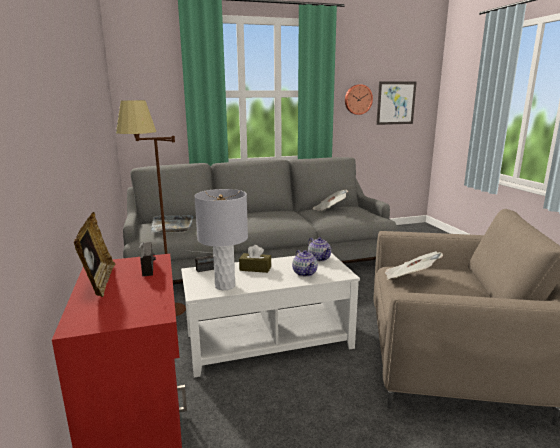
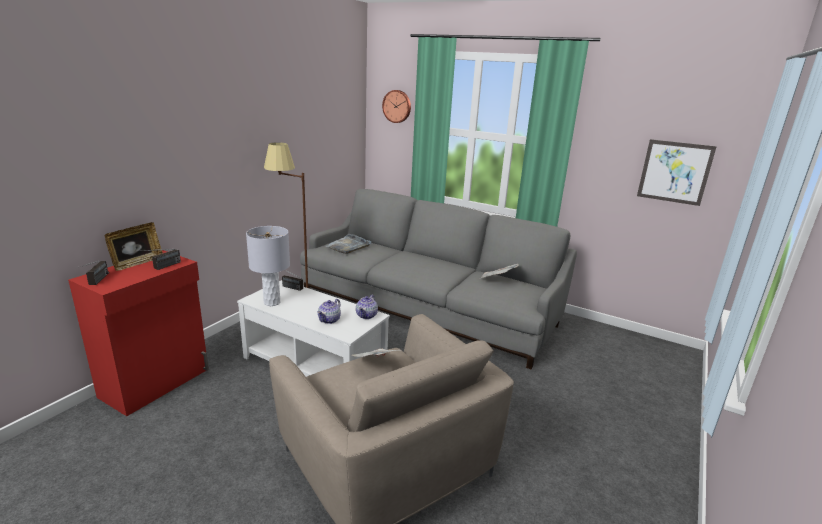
camera: 45 degrees right, 5 degrees up
brown tissue box [239,245,271,273] -> none
wall clock [345,84,373,115] -> wall clock moved to [382,90,411,123]
none -> radio [76,261,109,285]

